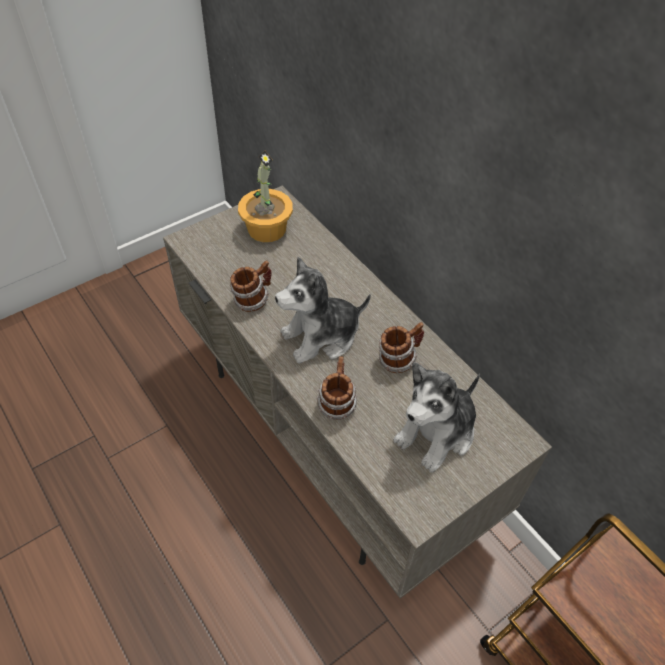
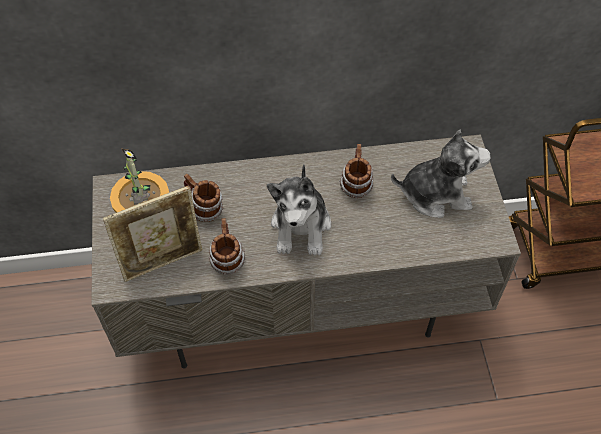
camera: 60 degrees left, 5 degrees up
mug [317,356,357,420] -> mug moved to [184,174,223,222]
plush toy [393,362,480,473] -> plush toy turned 75 degrees counterclockwise [391,130,491,218]
none -> picture frame [103,186,203,282]

